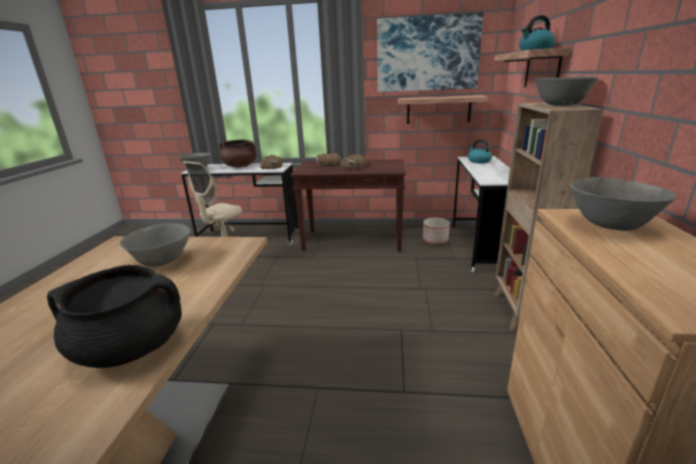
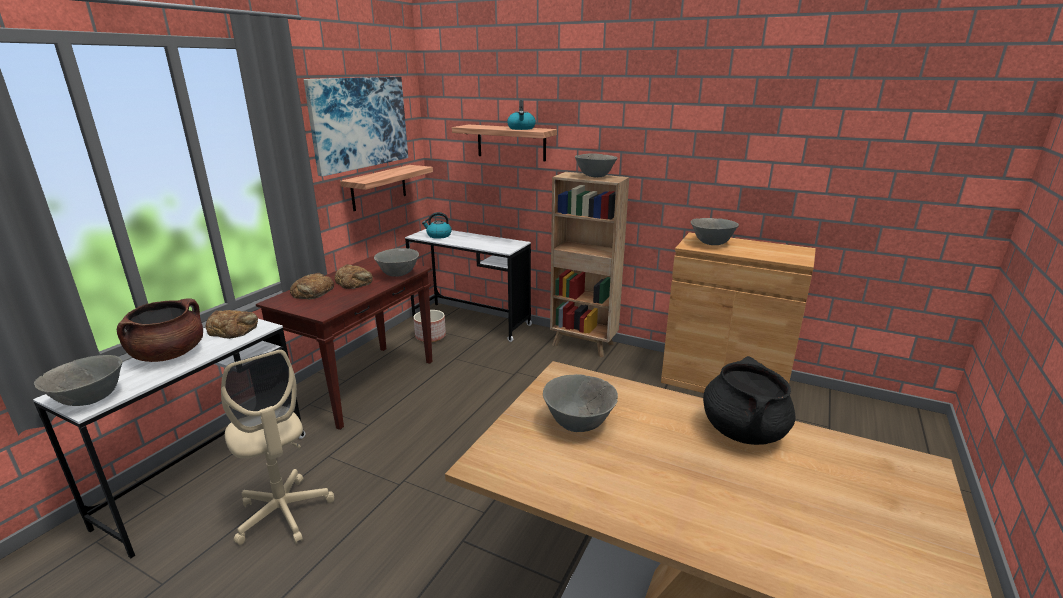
camera: 70 degrees left, 0 degrees up
none -> grey bowl [374,248,419,277]

